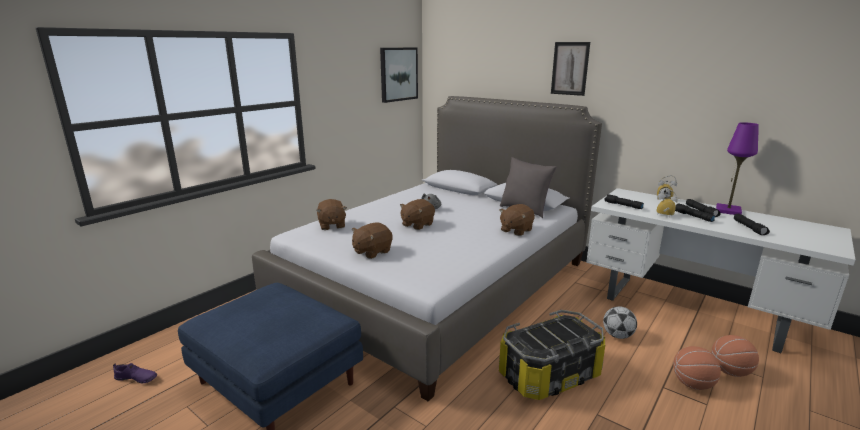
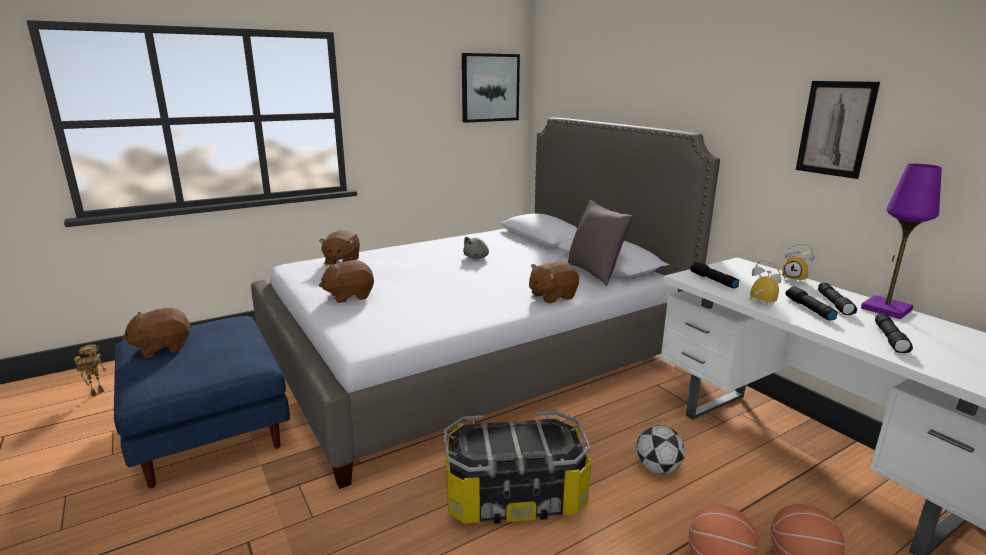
camera: 20 degrees right, 0 degrees up
purple shoe [113,363,157,384] -> toy robot [74,345,107,397]
brown plush toy [400,199,435,230] -> brown plush toy moved to [122,308,192,357]
picture [551,42,590,96] -> picture moved to [796,81,880,179]

